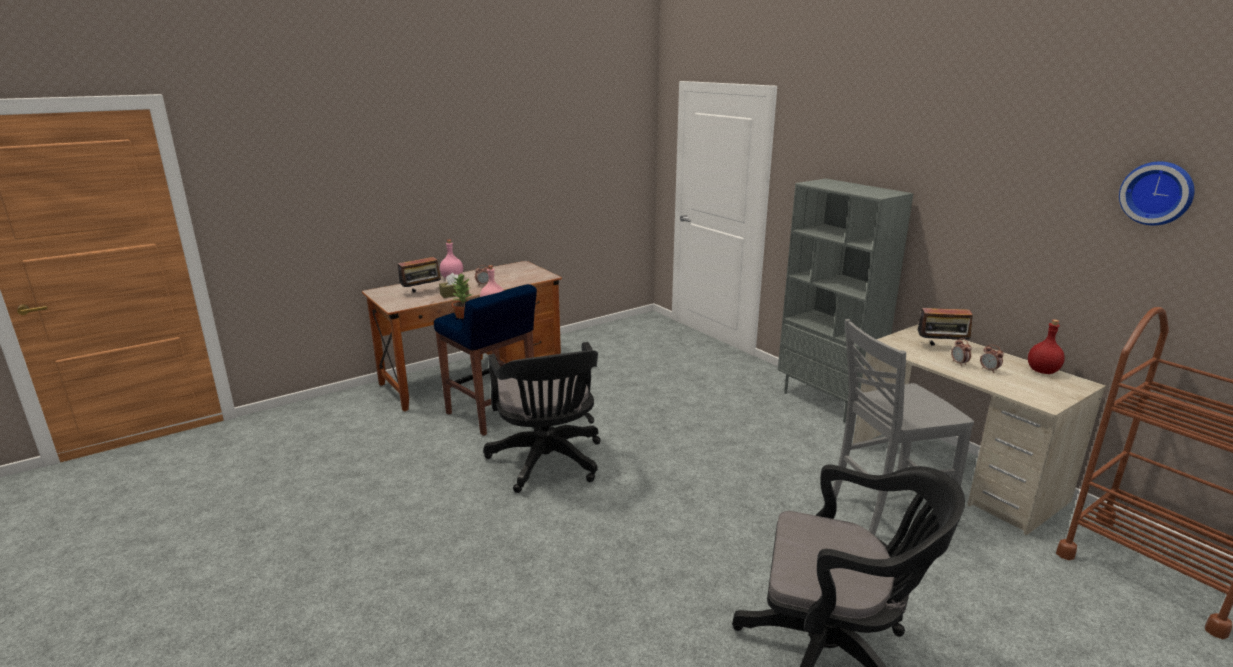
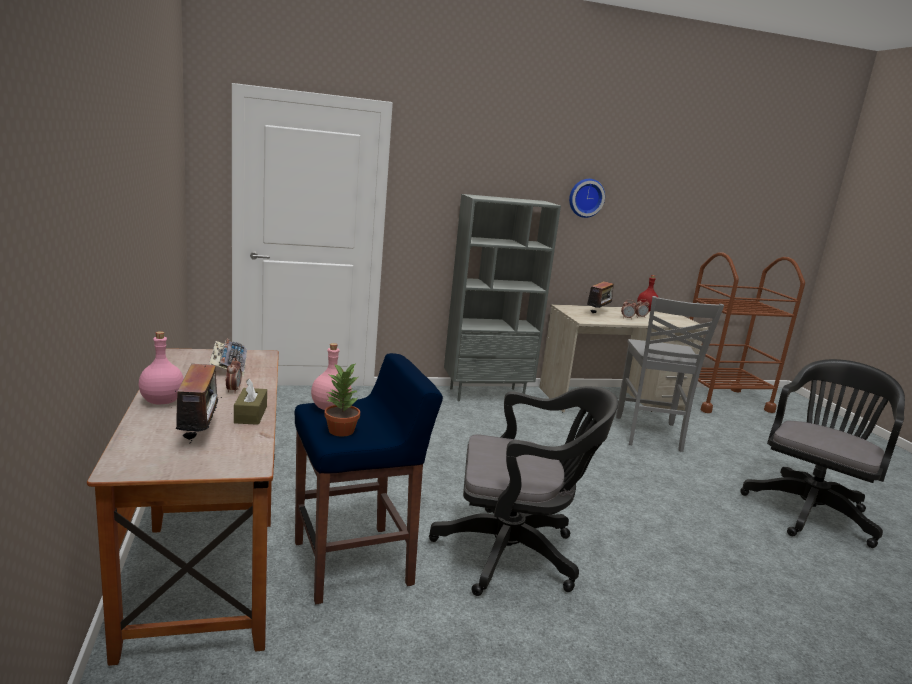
camera: 70 degrees left, 5 degrees down
wall clock [1119,161,1194,226] -> wall clock moved to [569,179,605,218]
none -> keyboard [209,339,247,376]

